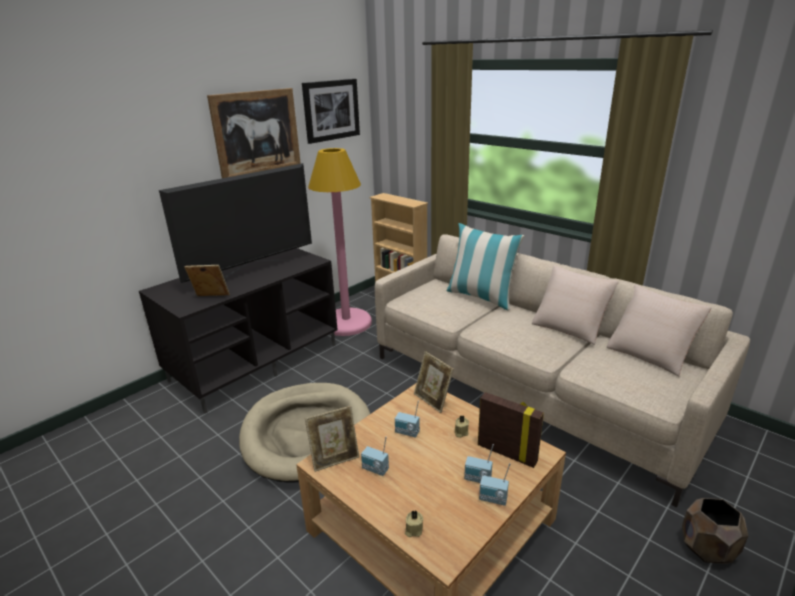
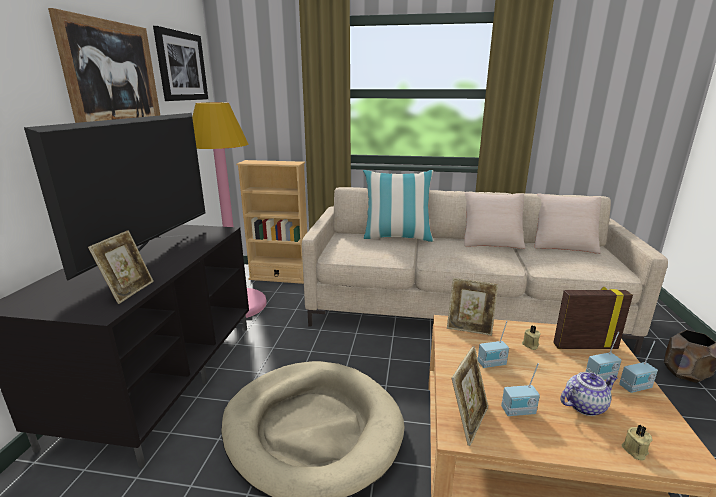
camera: 35 degrees left, 5 degrees down
picture frame [184,265,230,296] -> picture frame turned 135 degrees clockwise [88,230,154,304]
none -> teapot [560,372,618,416]

